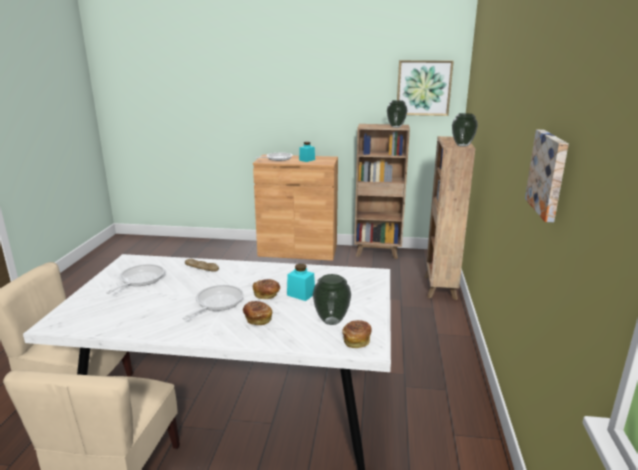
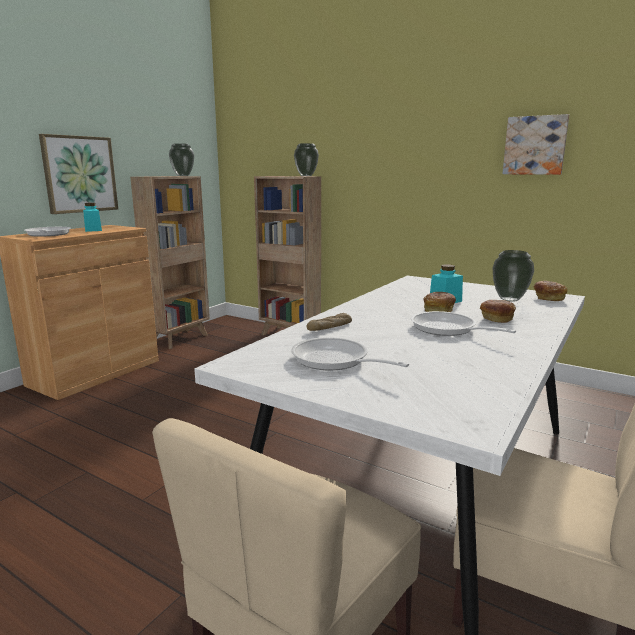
camera: 65 degrees left, 5 degrees down
picture [397,60,454,116] -> picture moved to [39,134,118,214]

